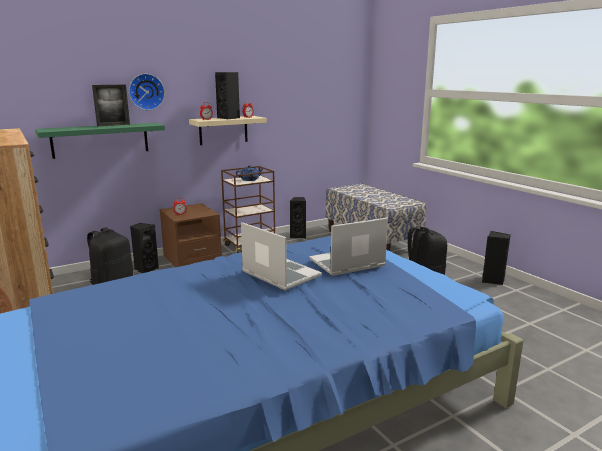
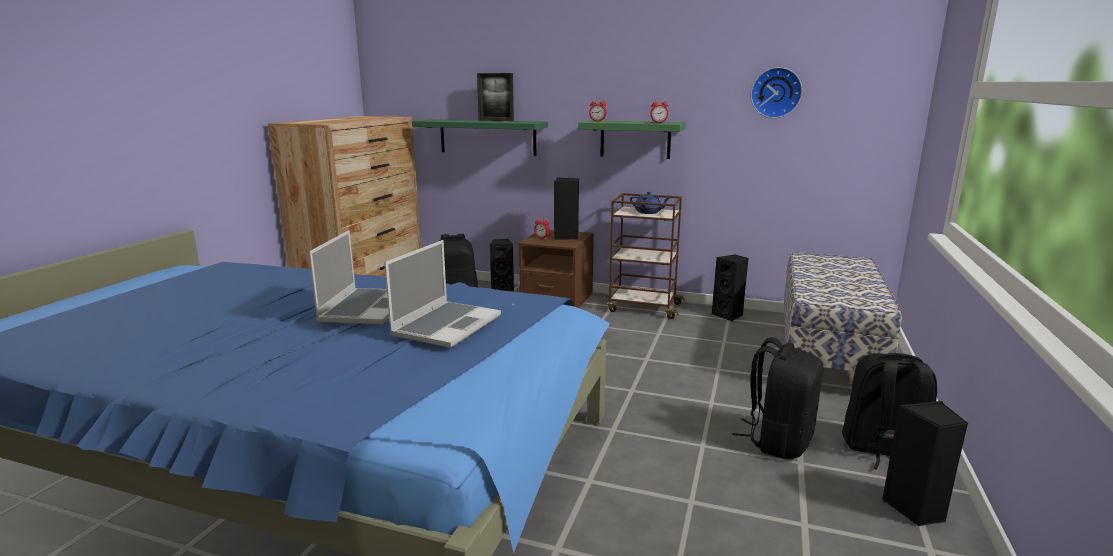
camera: 50 degrees right, 0 degrees up
wall clock [129,74,165,110] -> wall clock moved to [750,67,802,118]
beige shelf [189,116,267,145] -> green shelf [578,120,686,159]
black speaker [215,72,240,119] -> black speaker moved to [554,178,579,240]
laptop [310,218,388,276] -> laptop turned 90 degrees clockwise [384,240,501,348]
none -> black backpack [842,353,937,470]

